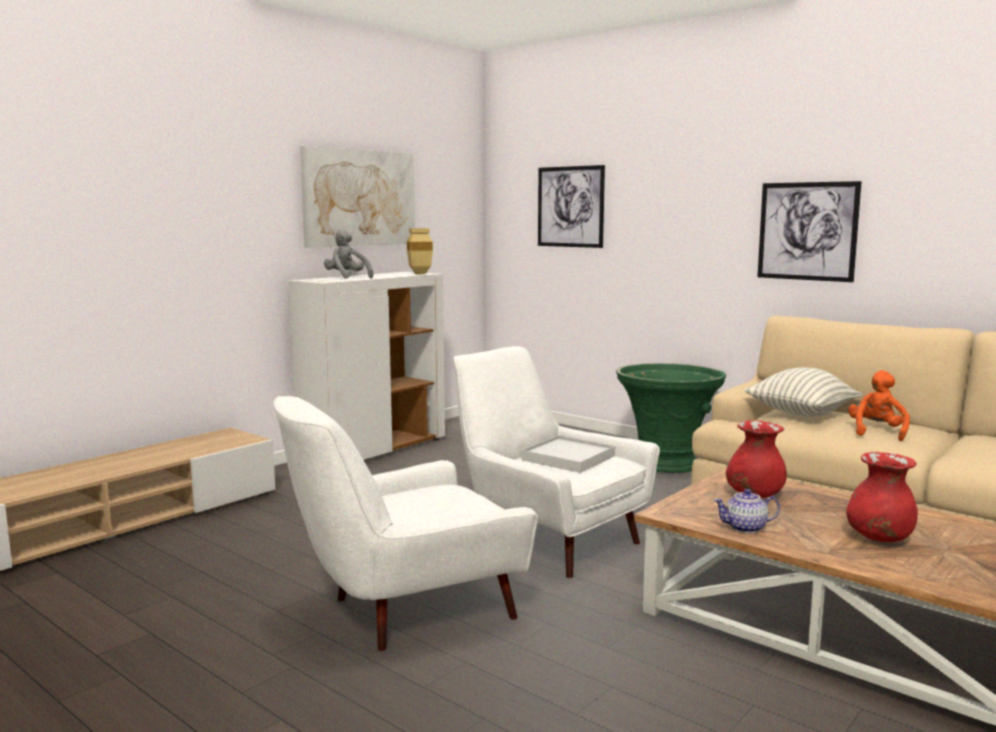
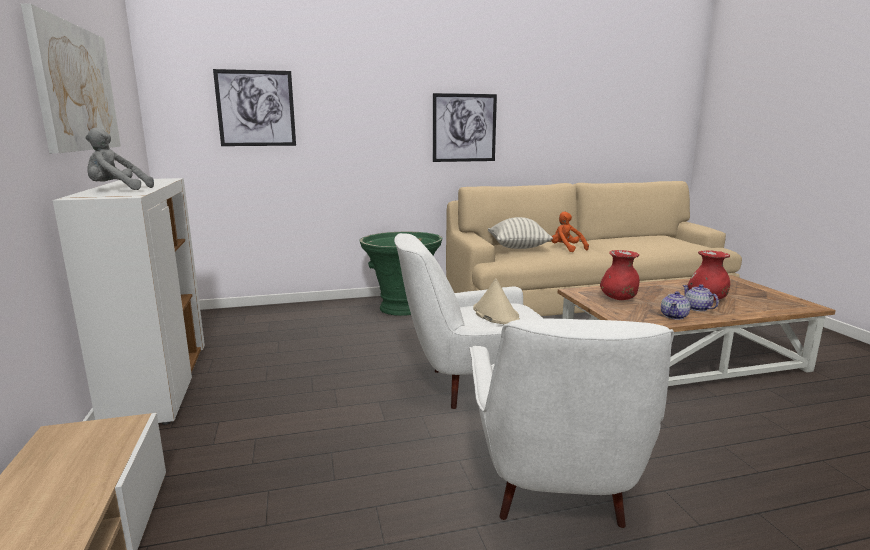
camera: 55 degrees left, 5 degrees up
beige vase [407,228,433,274] -> none
white tray [521,435,615,473] -> beige hat [473,278,520,324]
none -> teapot [683,284,719,311]

